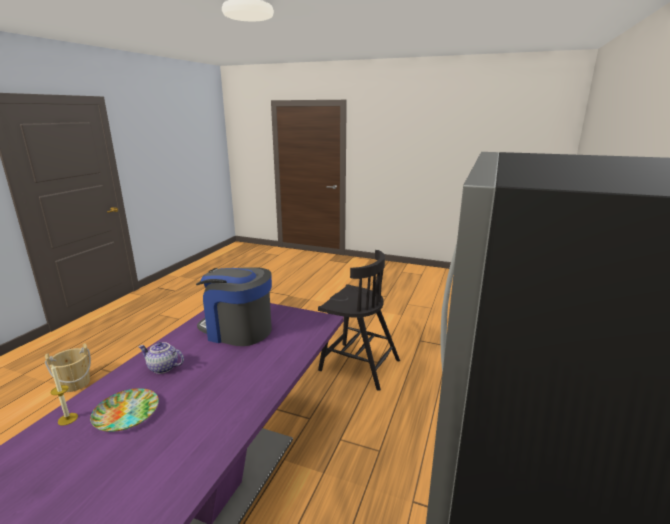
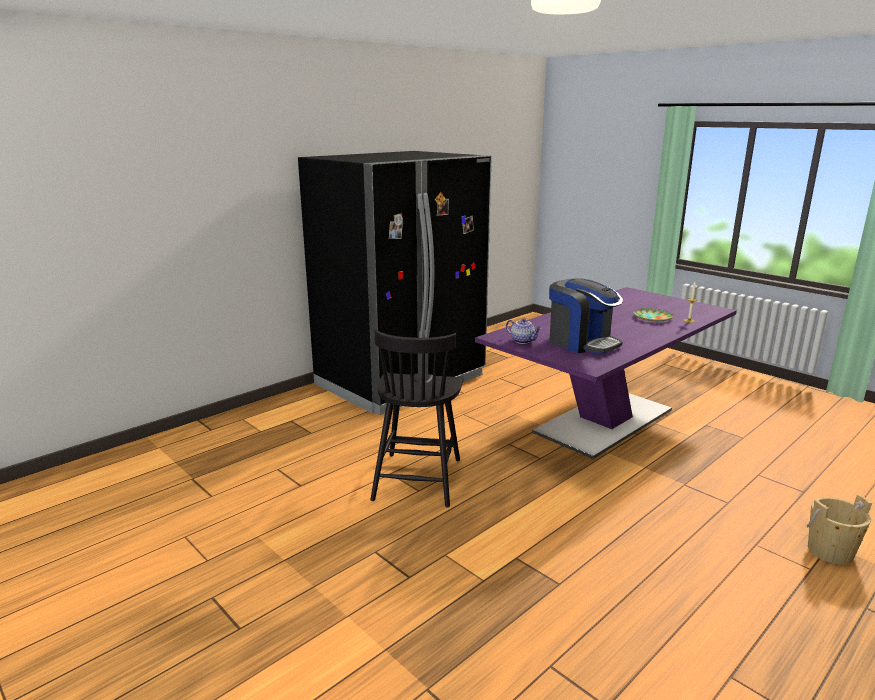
camera: 155 degrees left, 0 degrees up
teapot [138,342,184,374] -> teapot moved to [506,318,542,344]
black chair [318,250,400,391] -> black chair turned 135 degrees counterclockwise [370,329,464,508]

